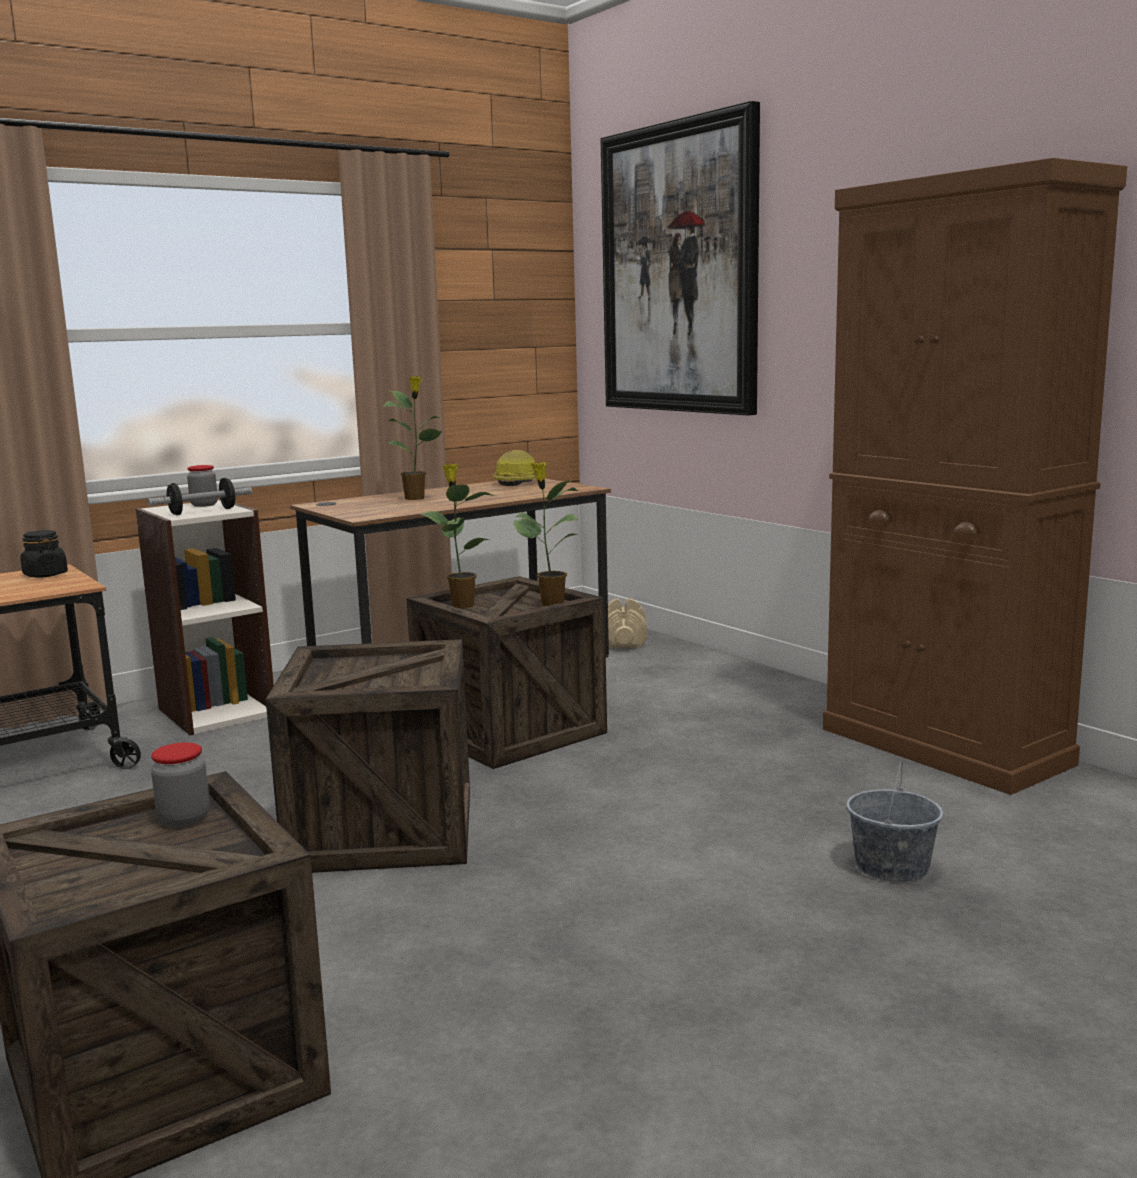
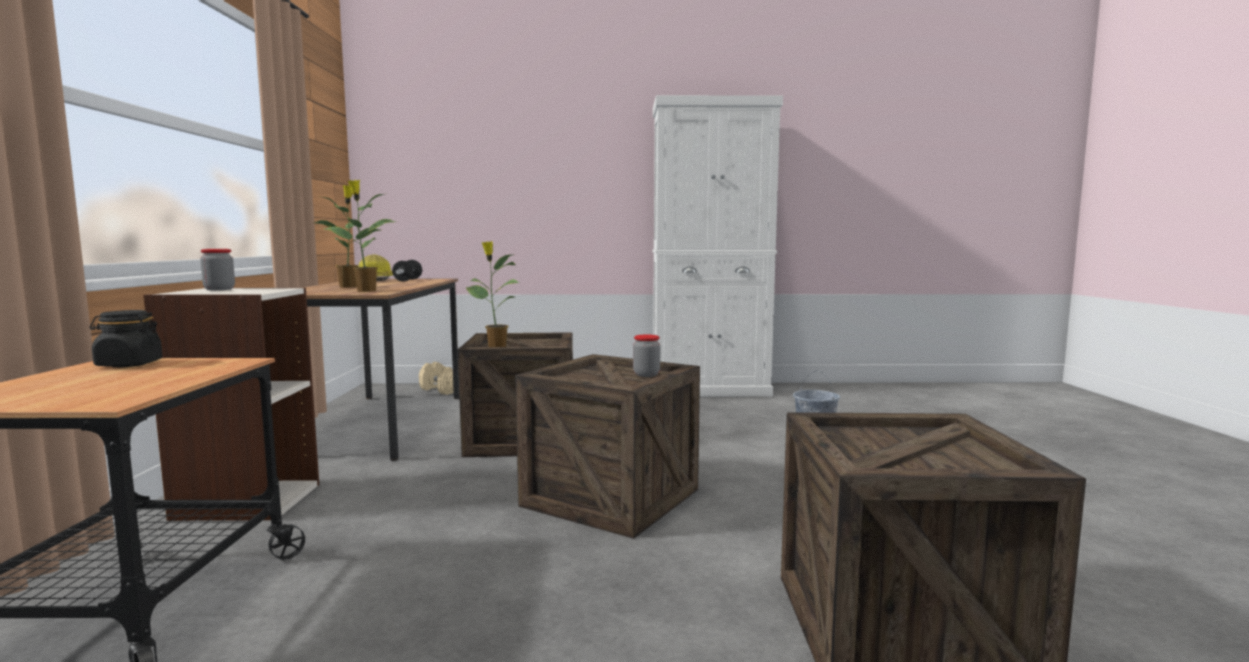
camera: 55 degrees left, 5 degrees down
dumbbell [147,478,252,515] -> dumbbell moved to [392,260,422,282]
jar [151,742,209,827] -> jar moved to [633,334,660,377]
potted plant [513,462,579,606] -> potted plant moved to [325,180,396,292]
picture [600,101,760,415] -> none
brown cabinet [823,158,1127,795] -> white cabinet [653,95,783,397]

